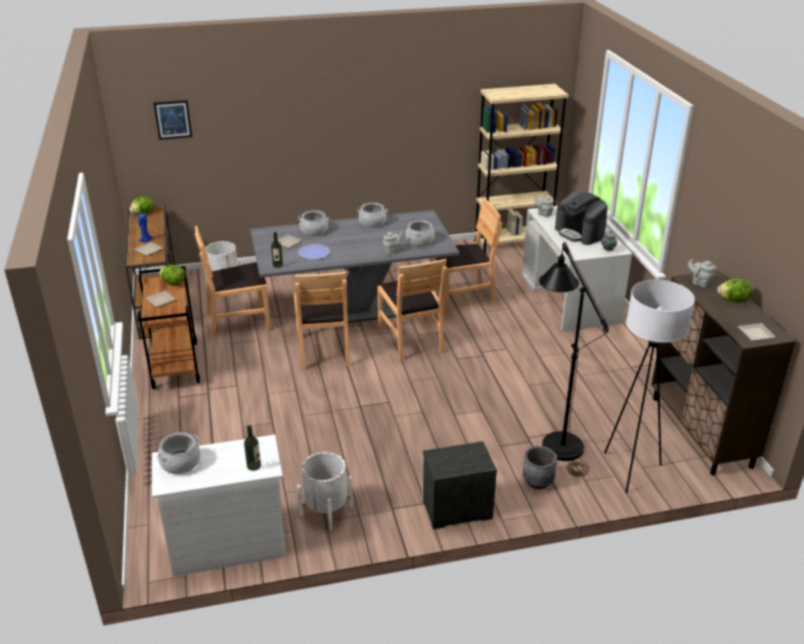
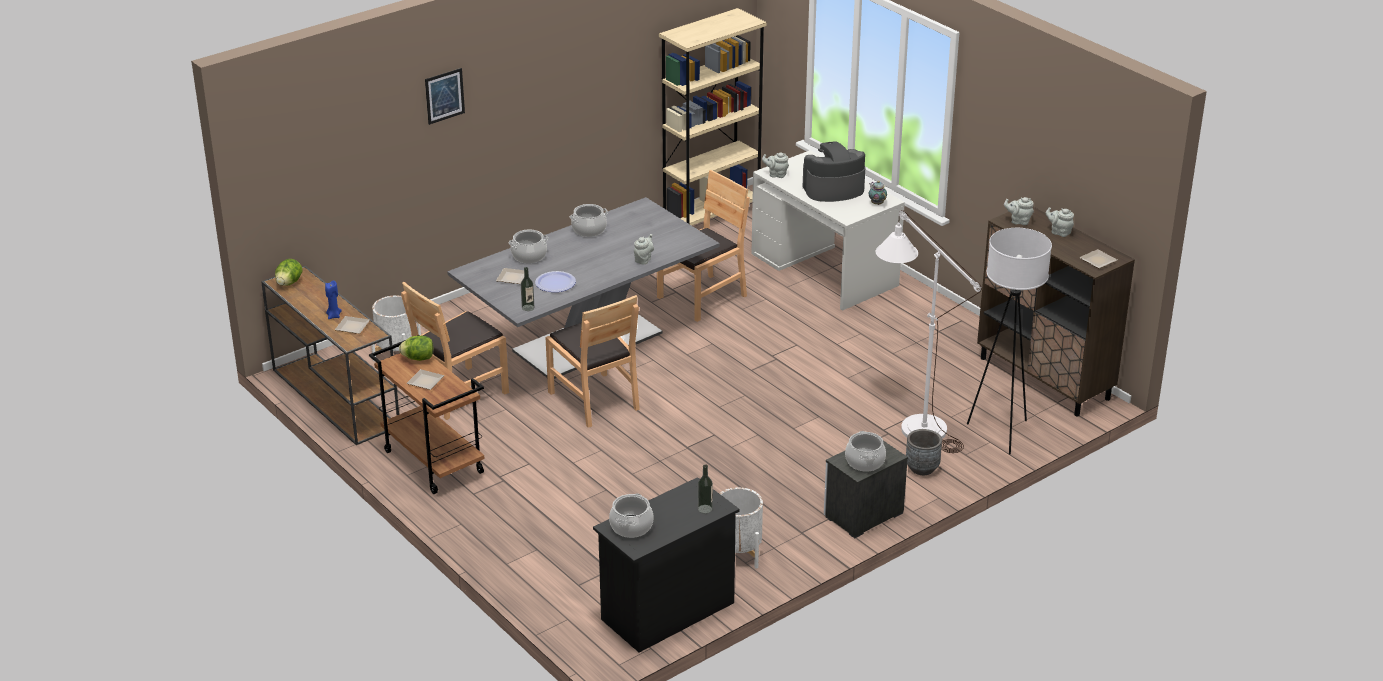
camera: 25 degrees left, 0 degrees up
white dresser [152,435,286,576] -> black dresser [593,477,739,652]
picture [154,100,192,140] -> picture moved to [425,68,465,125]
brown chair [378,259,447,361] -> none
cooking pot [406,220,434,247] -> cooking pot moved to [845,431,886,472]
black floor lamp [539,242,609,477] -> white floor lamp [876,210,982,453]
coffee machine [555,192,608,245] -> coffee machine turned 135 degrees clockwise [803,141,865,202]
lettuce [717,279,752,302] -> grey teapot [1046,207,1074,237]

